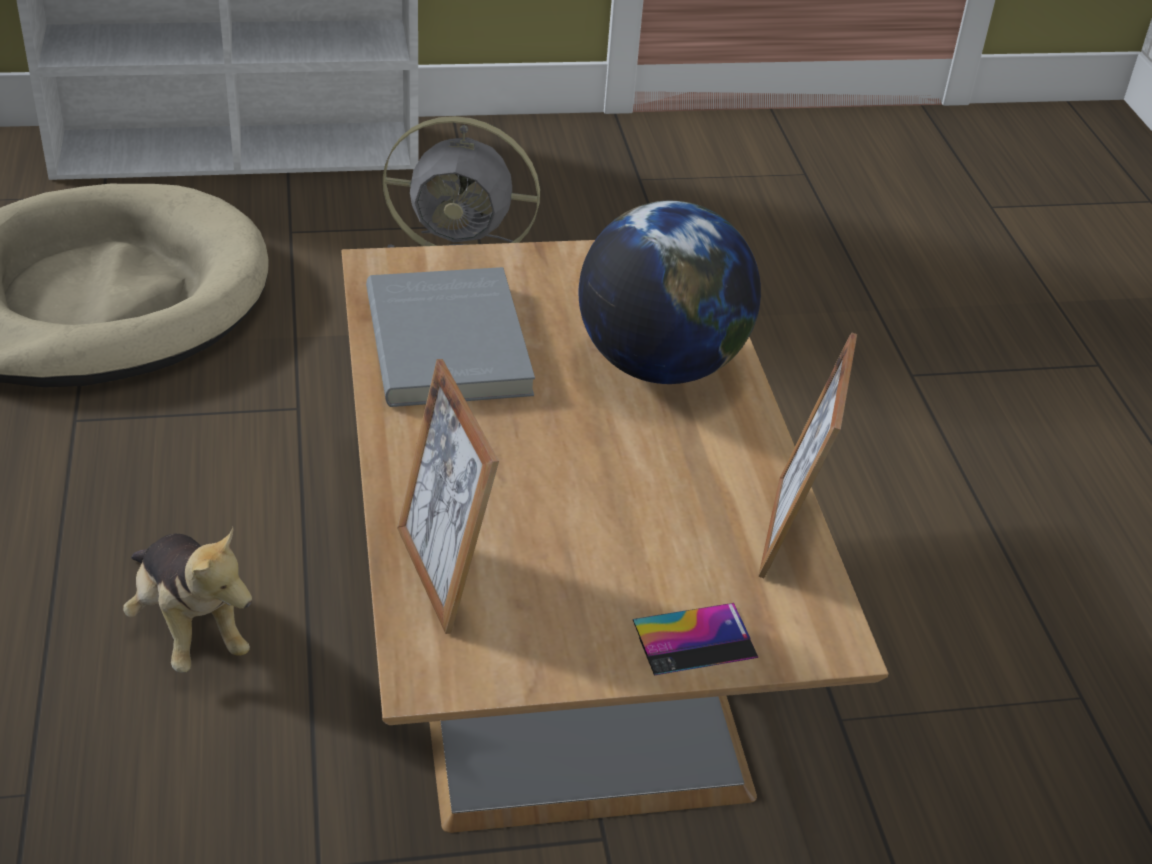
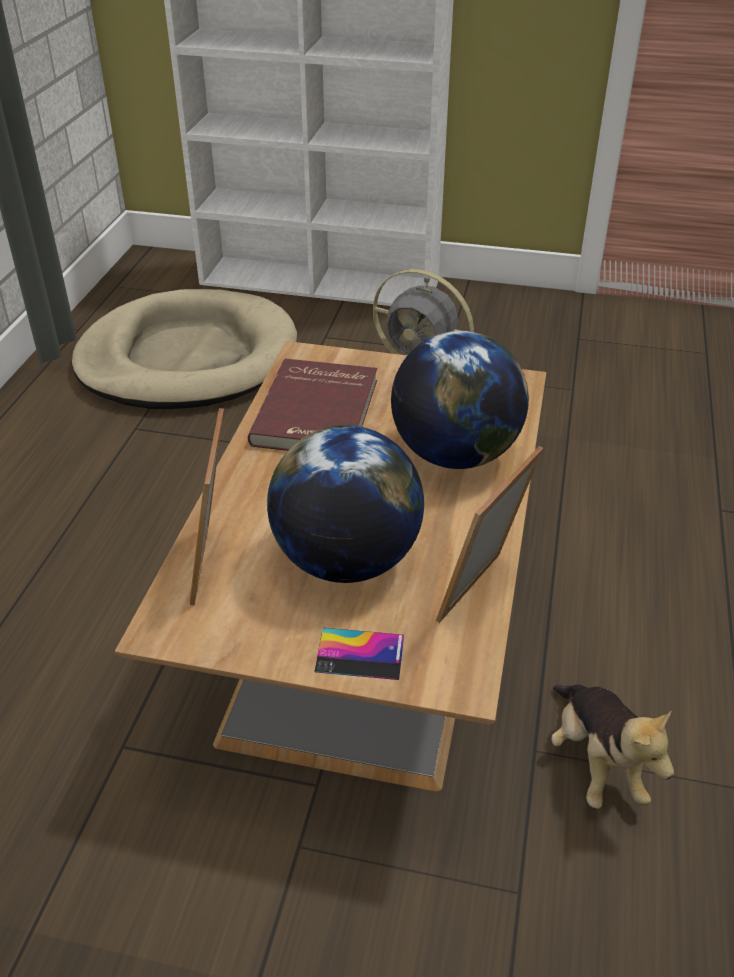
camera: 25 degrees right, 0 degrees up
plush toy [123,527,252,672] -> plush toy moved to [551,684,674,809]
grey book [366,267,535,407] -> red book [248,359,377,451]
none -> globe [267,425,424,583]

